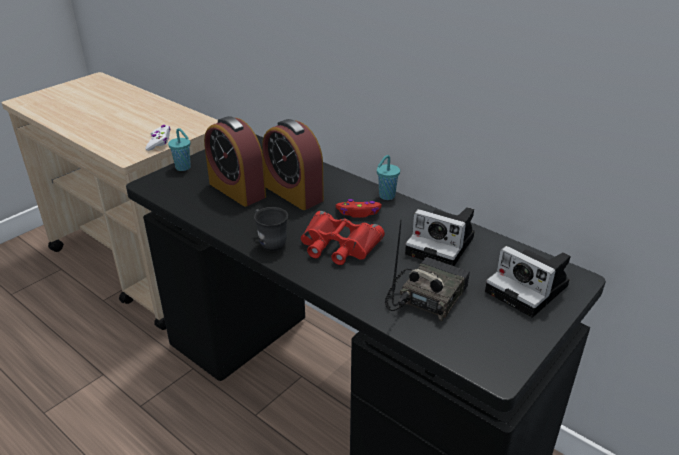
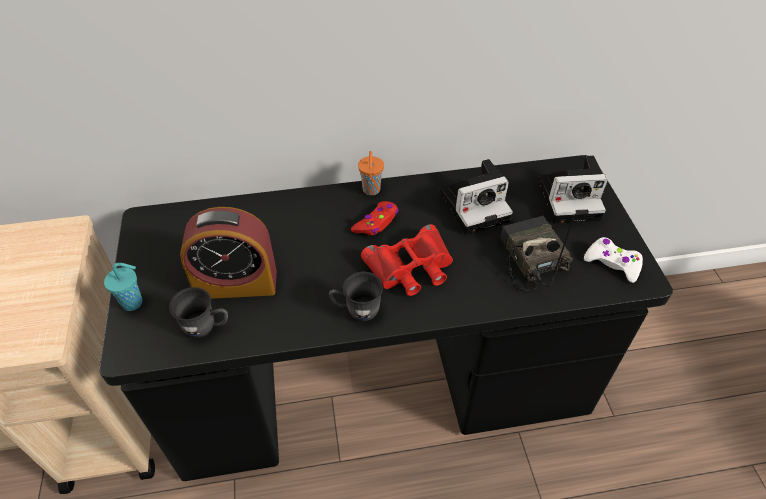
camera: 50 degrees left, 15 degrees up
white game controller [145,125,171,151] -> white game controller moved to [584,237,643,283]
alarm clock [262,119,324,210] -> none
turquoise cup [377,155,400,200] -> orange cup [358,151,384,195]
none -> grey mug [169,287,228,338]

